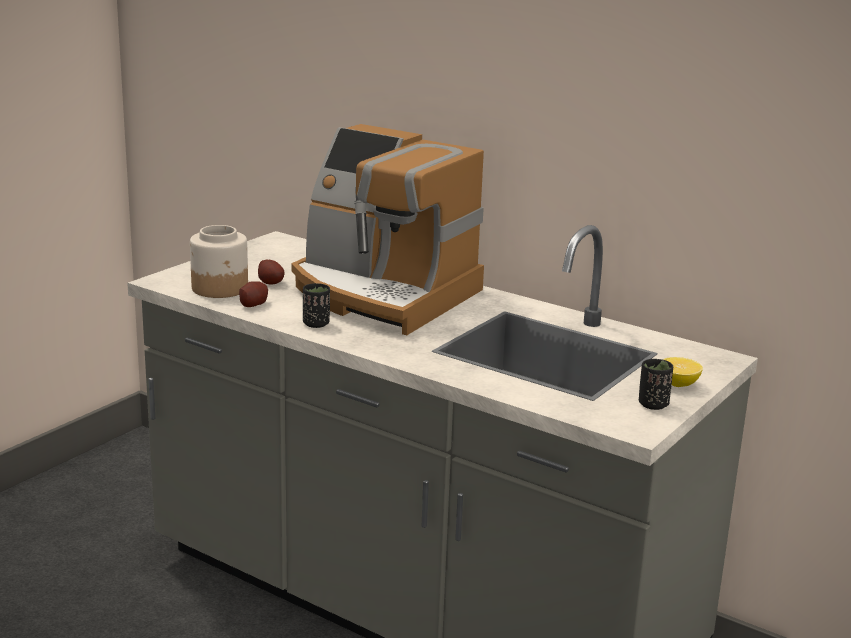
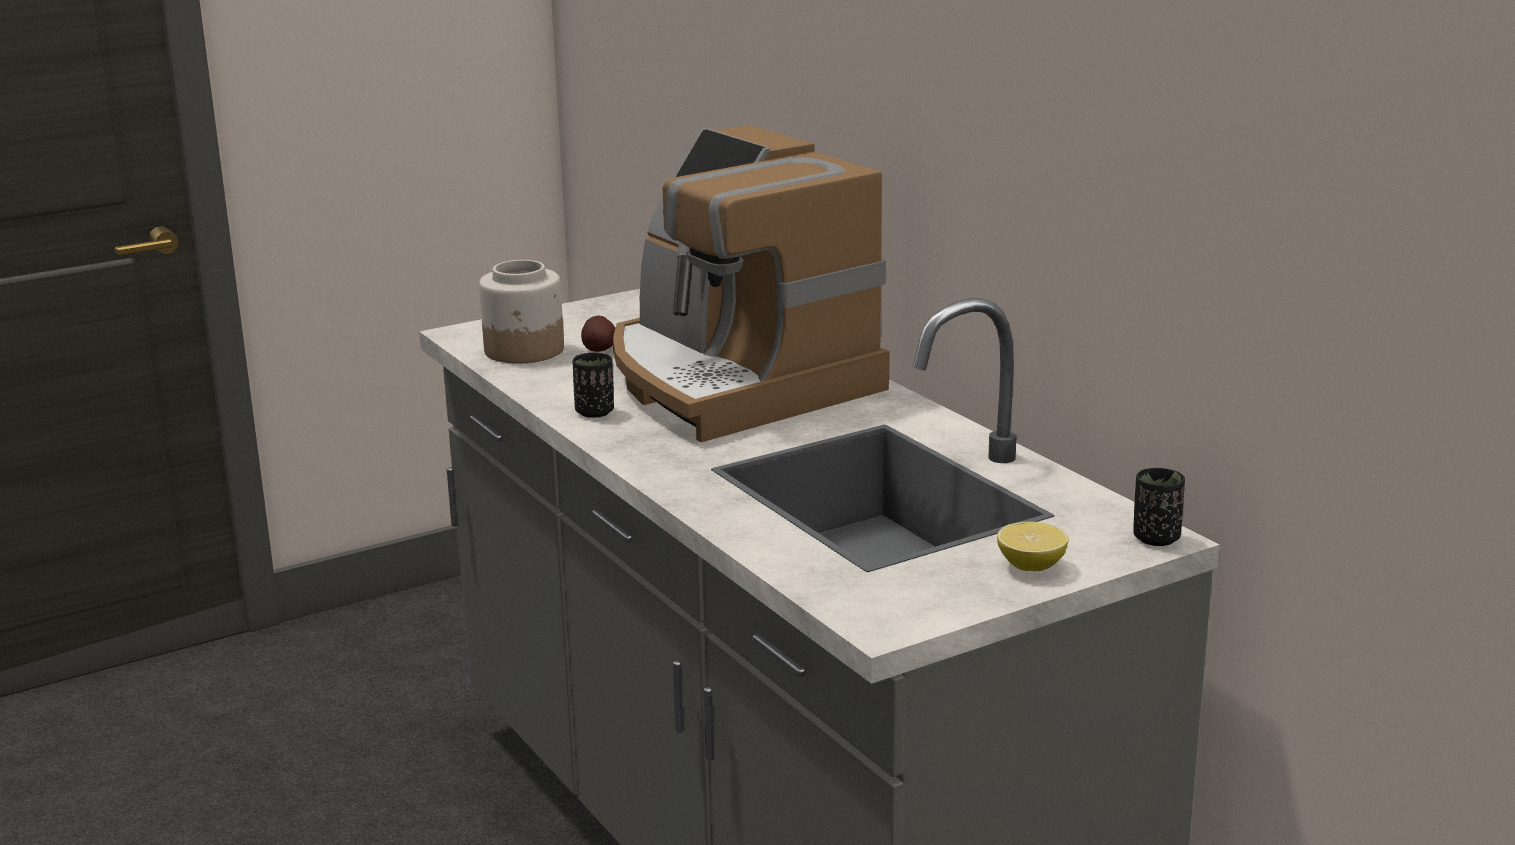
camera: 25 degrees right, 0 degrees up
potato [239,281,268,307] -> none
black cup [639,359,673,410] -> black cup moved to [1133,468,1185,546]

